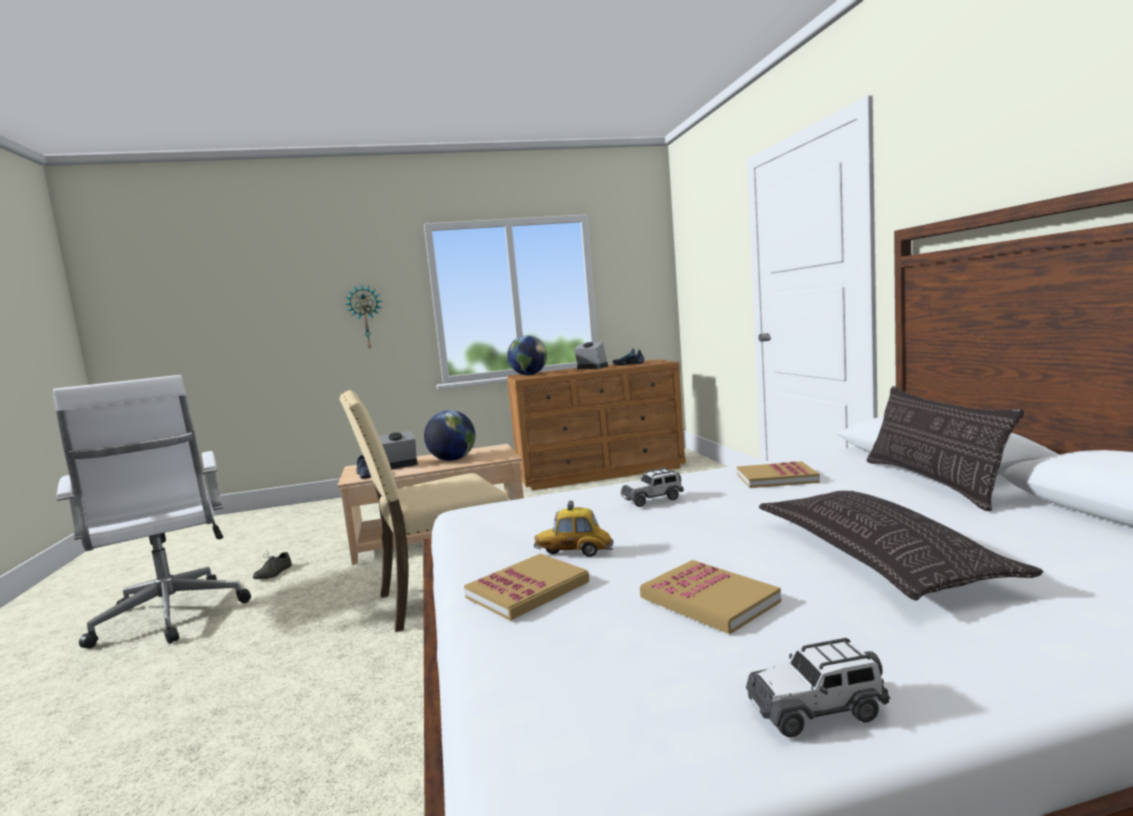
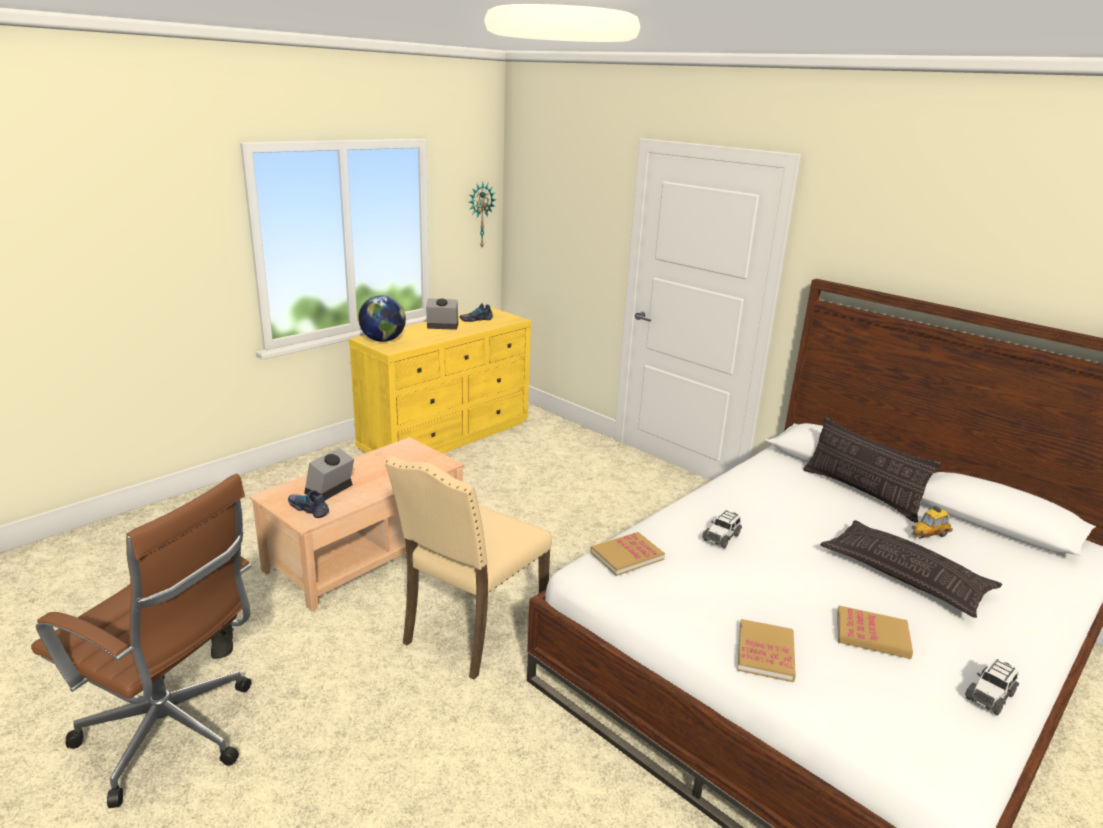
camera: 35 degrees left, 15 degrees up
white office chair [52,375,251,648] -> brown office chair [31,474,252,808]
wall clock [345,284,382,348] -> wall clock moved to [469,182,496,247]
globe [424,410,475,461] -> none
brown dresser [507,359,686,490] -> yellow dresser [349,307,531,453]
toy car [534,501,613,557] -> toy car moved to [912,505,953,538]
book [737,461,820,488] -> book moved to [590,532,665,576]

